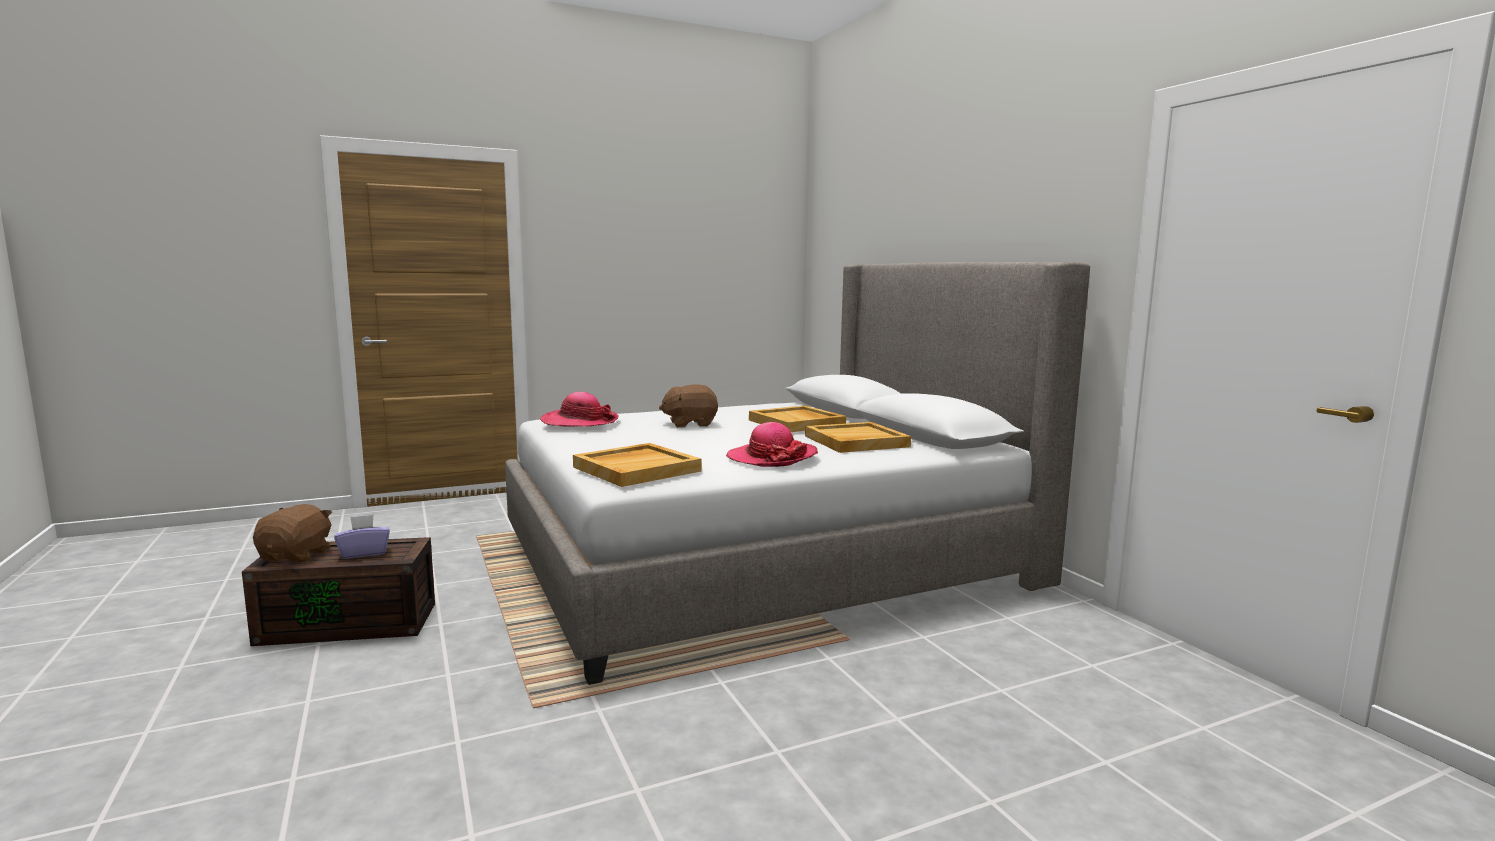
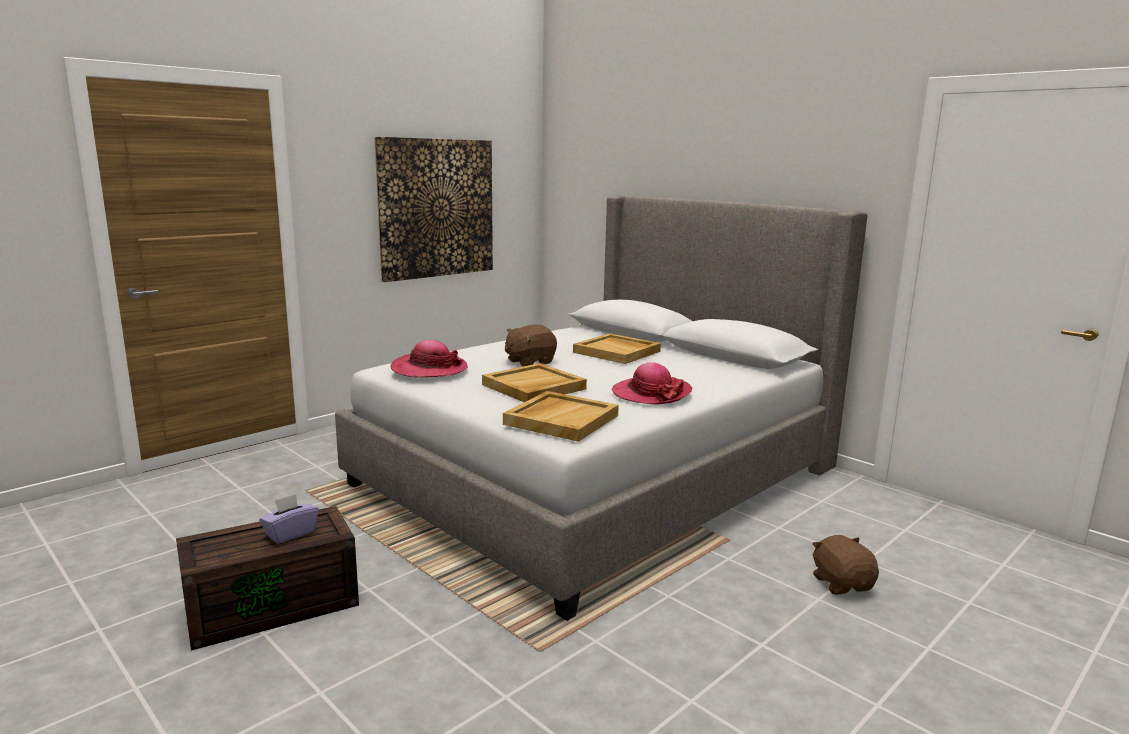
camera: 20 degrees left, 5 degrees up
brown plush toy [253,504,332,563] -> brown plush toy moved to [812,535,879,595]
beige tray [805,422,911,453] -> beige tray moved to [482,363,587,402]
none -> picture [374,137,493,282]

